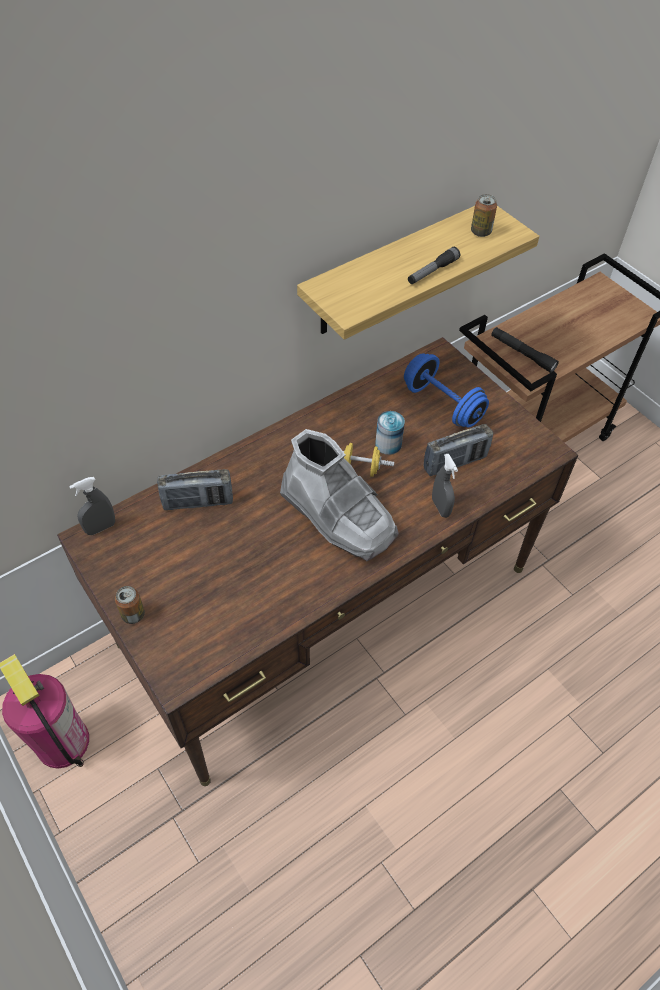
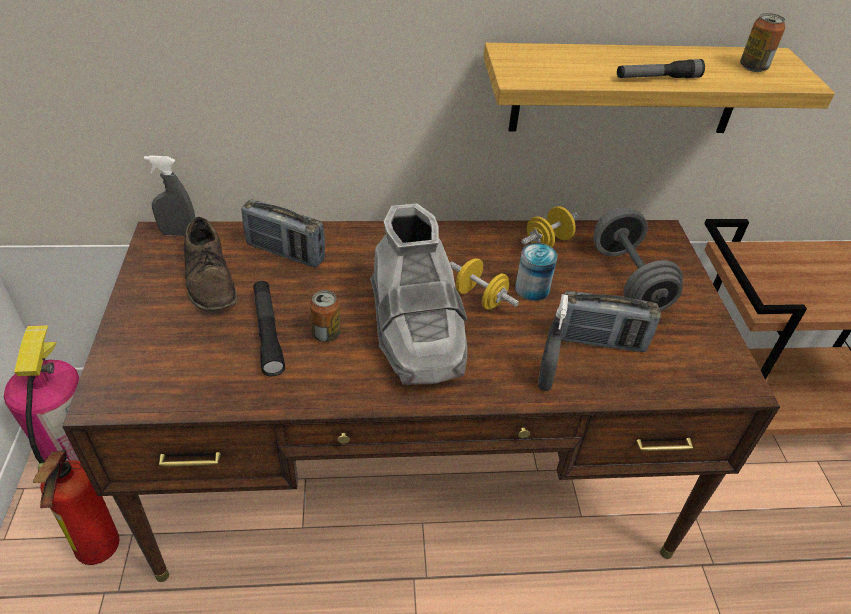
camera: 30 degrees right, 10 degrees down
can [115,586,145,624] -> can moved to [310,290,340,342]
blue dumbbell [404,353,489,428] -> grey dumbbell [593,208,683,311]
black flashlight [491,327,559,373] -> black flashlight moved to [253,281,285,376]
none -> fire extinguisher [33,449,119,565]
none -> brown shoe [184,217,237,311]
none -> yellow dumbbell [521,206,578,247]

